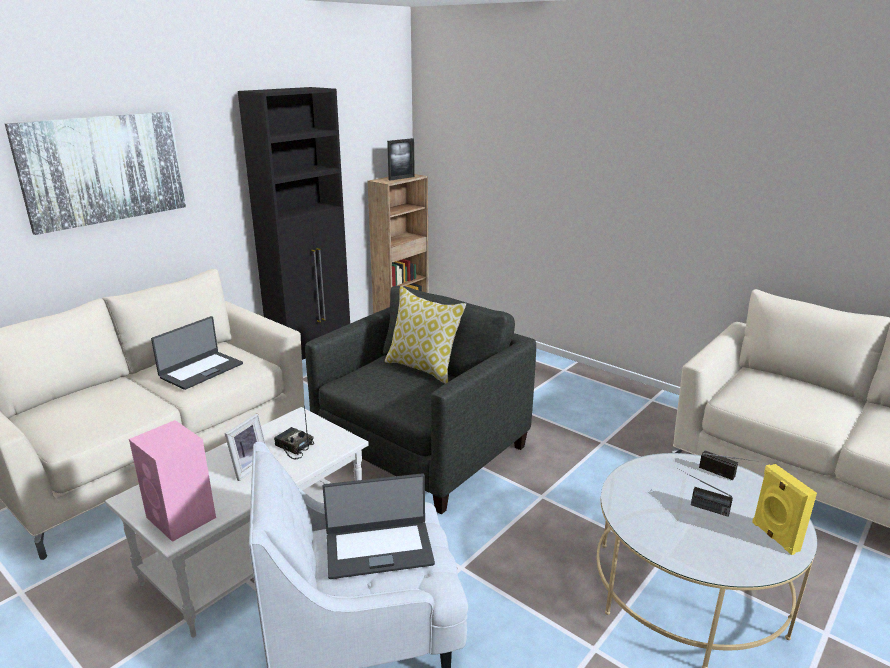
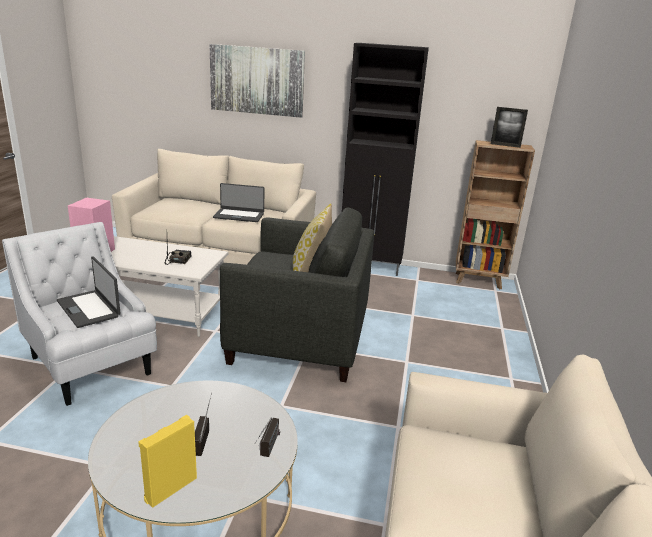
camera: 60 degrees right, 0 degrees up
picture frame [225,414,266,481] -> none

